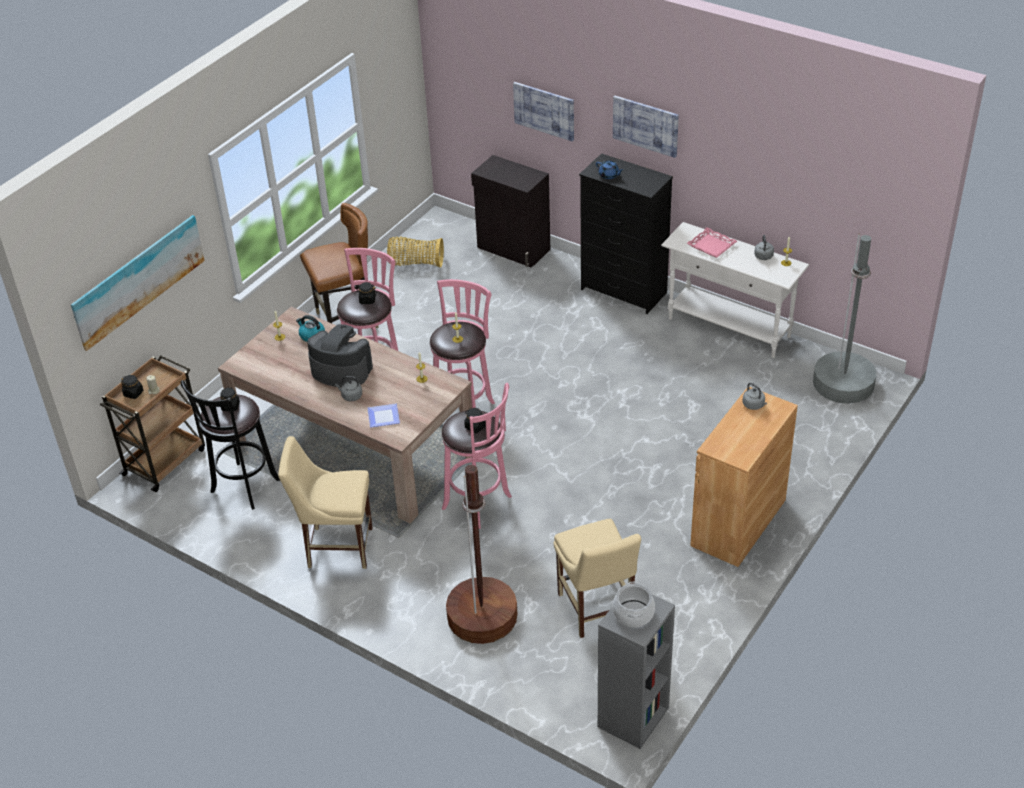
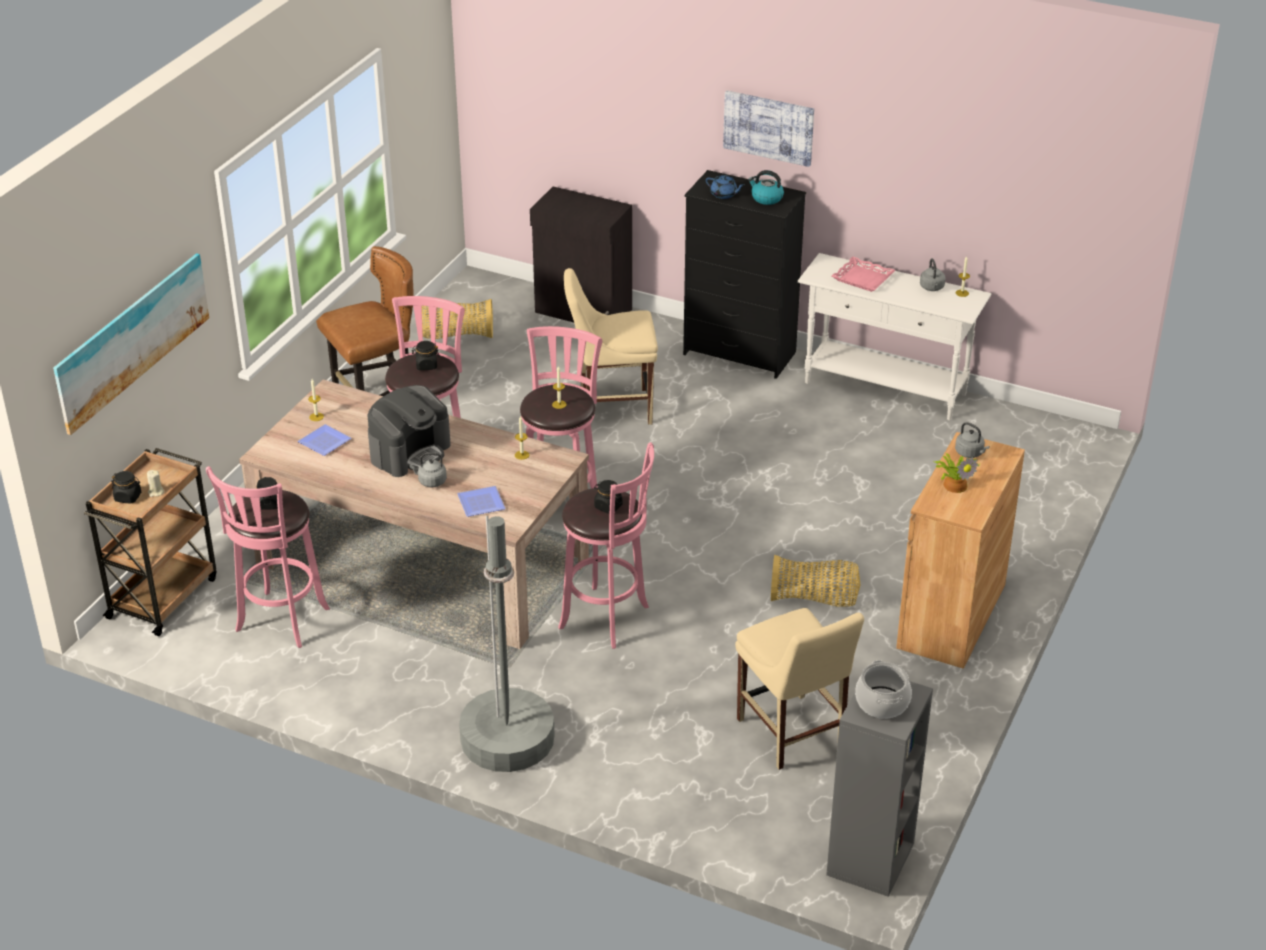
camera: 10 degrees left, 5 degrees down
black stool [181,380,280,510] -> pink stool [206,466,330,648]
beige chair [278,436,373,569] -> beige chair moved to [564,268,658,425]
kettle [296,315,325,342] -> kettle moved to [748,170,784,205]
coffee machine [307,324,373,387] -> coffee machine turned 120 degrees clockwise [367,385,451,477]
brown floor lamp [446,465,517,644] -> none
picture [513,82,574,142] -> none
grey floor lamp [813,234,876,404] -> grey floor lamp moved to [459,514,555,772]
none -> plate [298,424,352,456]
none -> basket [771,554,861,606]
none -> potted plant [933,453,980,493]

